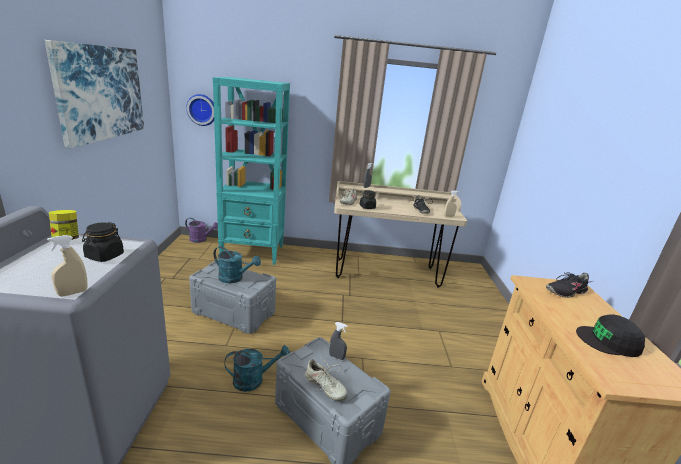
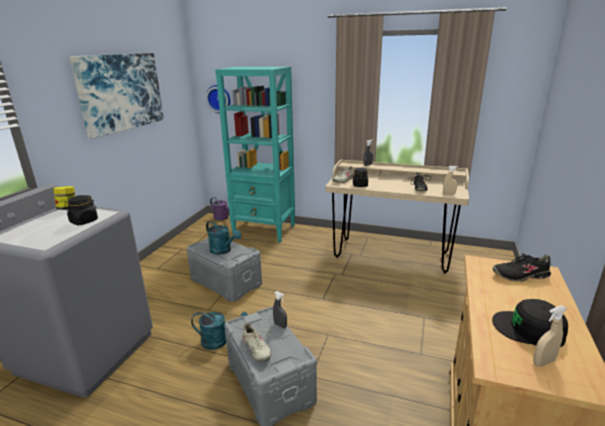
camera: 20 degrees right, 0 degrees up
beige spray bottle [47,235,88,296] -> beige spray bottle moved to [533,305,567,367]

